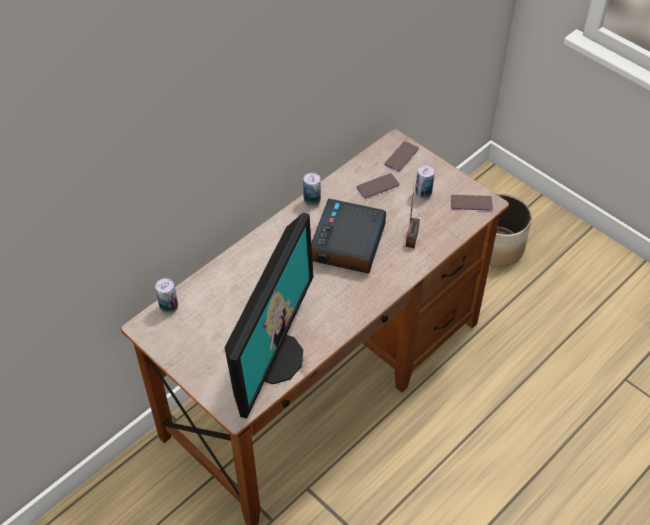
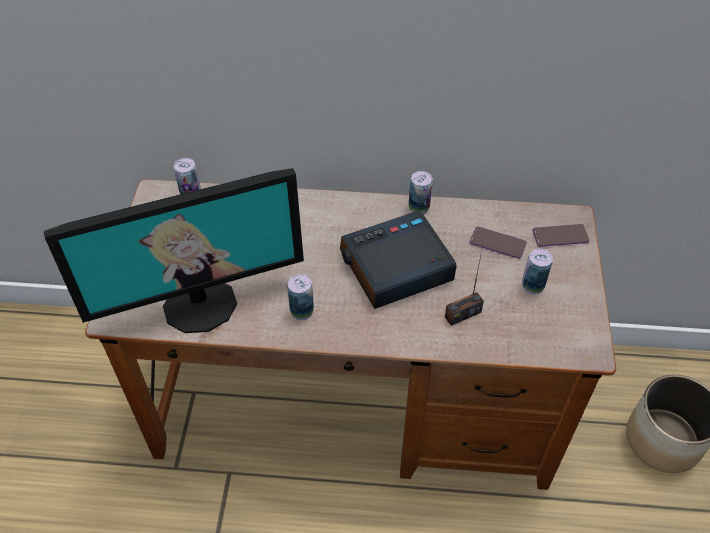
camera: 50 degrees right, 0 degrees up
phone [451,195,493,211] -> none
none -> can [287,274,314,321]

